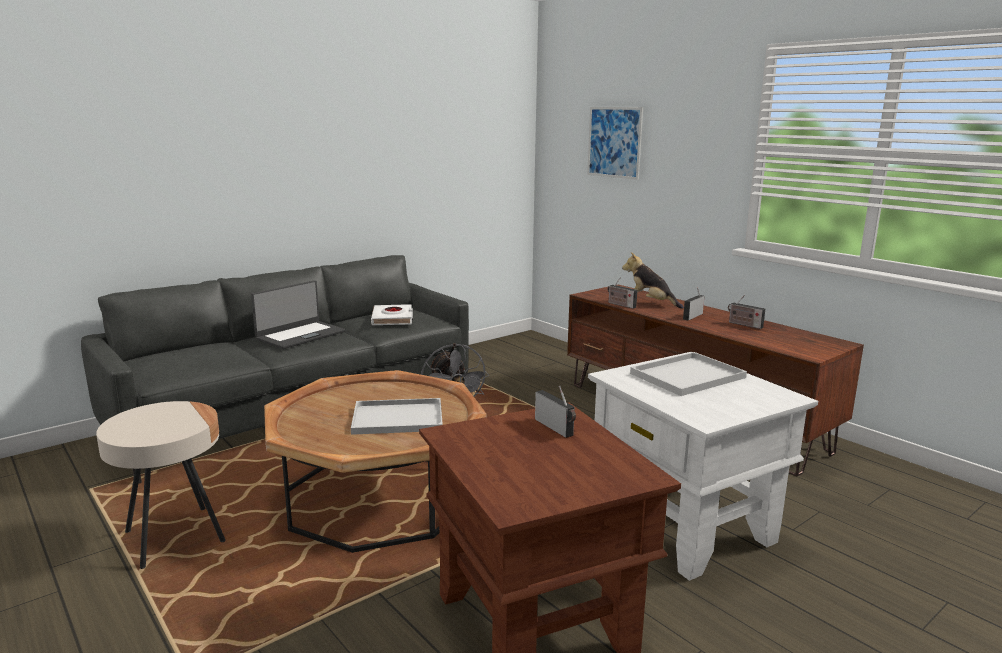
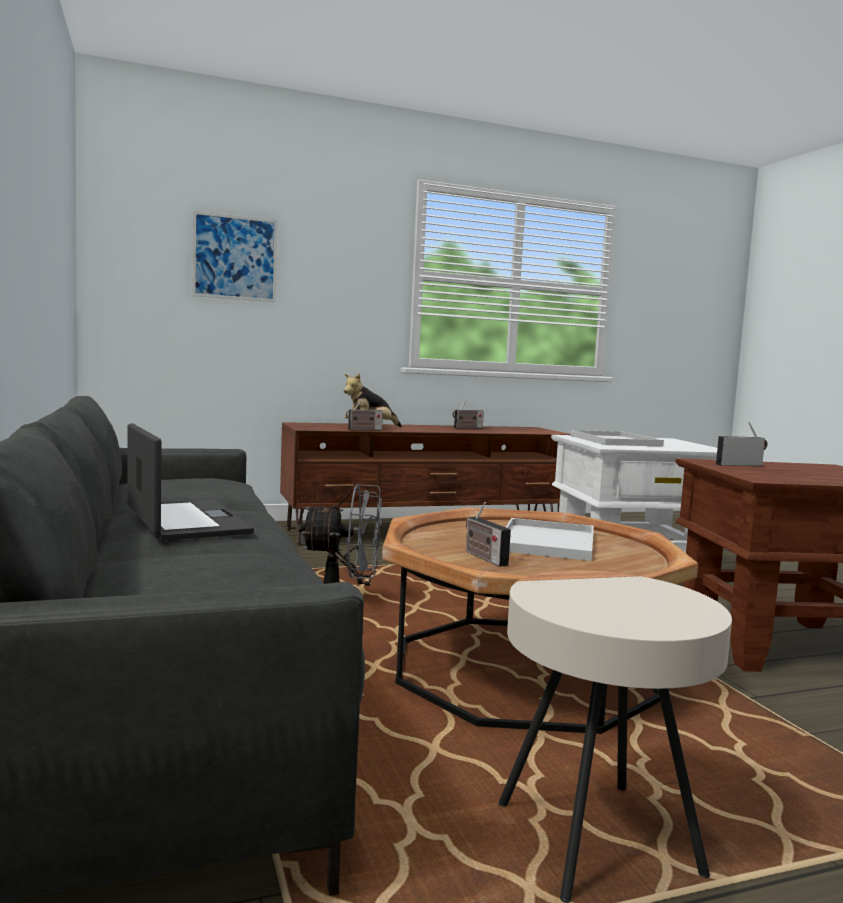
camera: 70 degrees left, 10 degrees down
white book [371,304,413,325] -> none
radio [683,287,704,320] -> radio moved to [466,502,511,567]

